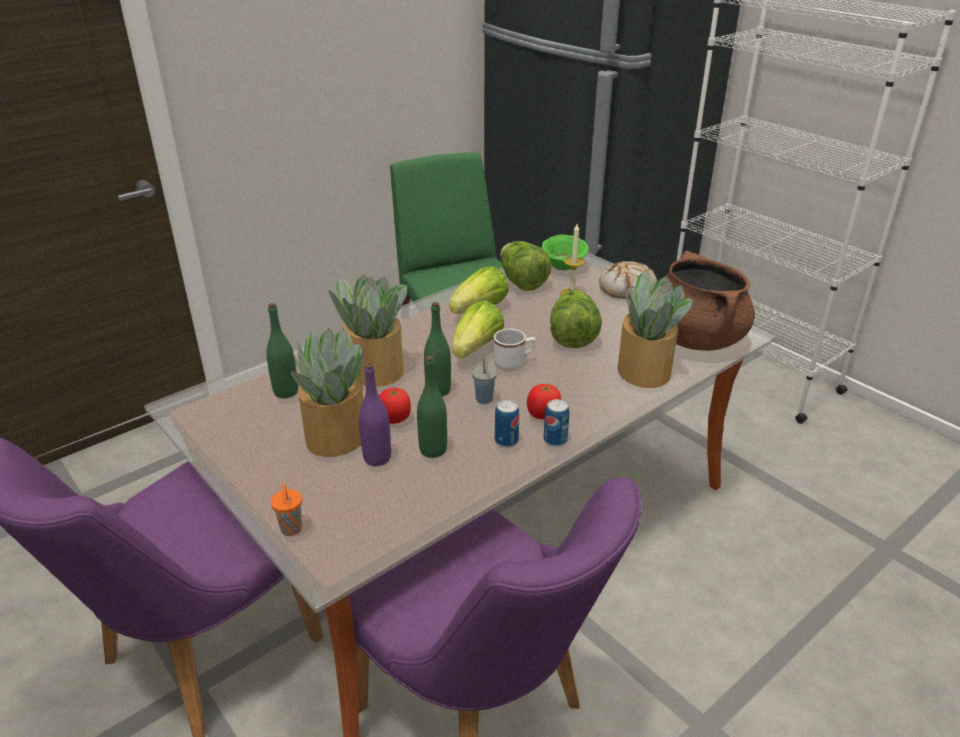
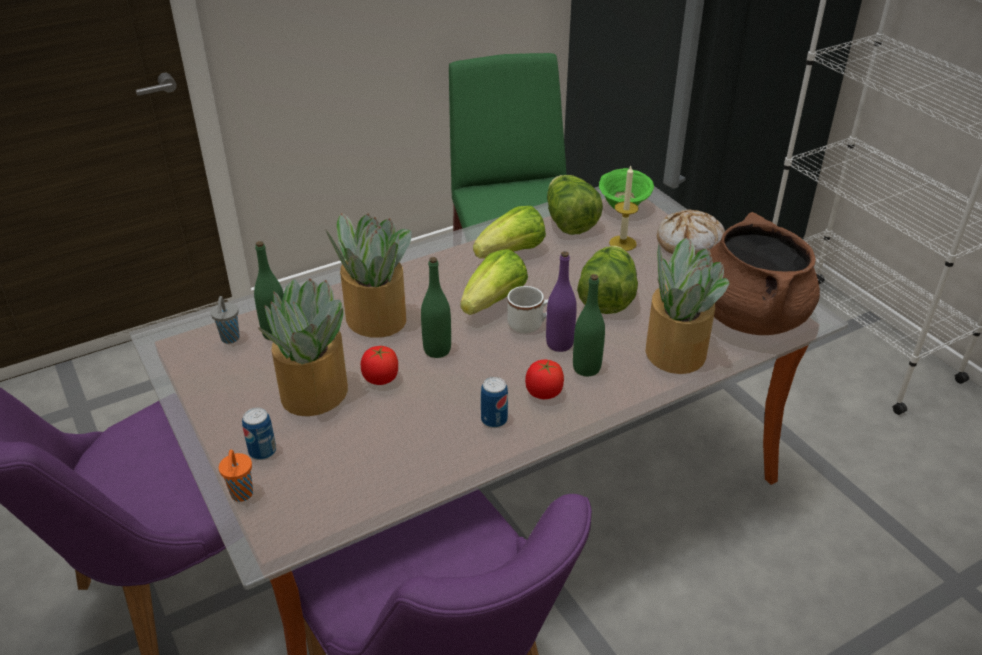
camera: 10 degrees right, 5 degrees up
purple bottle [359,363,391,466] -> purple bottle moved to [546,251,577,352]
green bottle [417,356,447,458] -> green bottle moved to [573,274,605,376]
grey cup [472,358,497,404] -> grey cup moved to [211,296,240,344]
can [544,399,570,446] -> can moved to [242,408,276,460]

